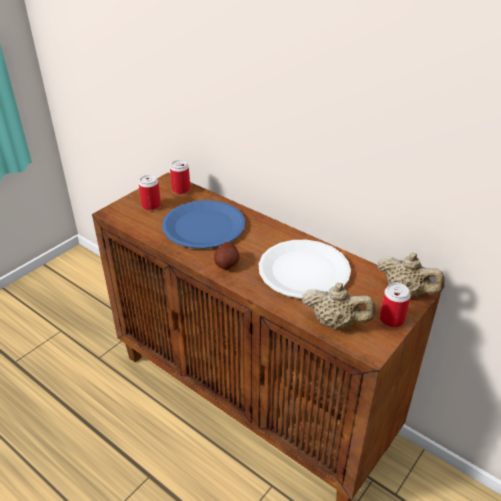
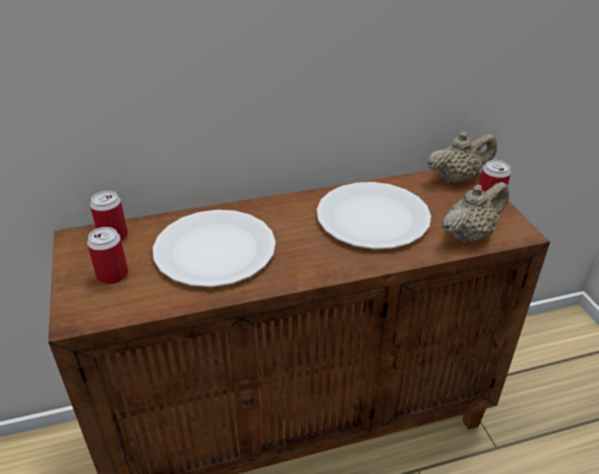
camera: 55 degrees left, 0 degrees up
blue plate [162,200,245,249] -> white plate [153,210,276,287]
potato [214,242,240,270] -> none

